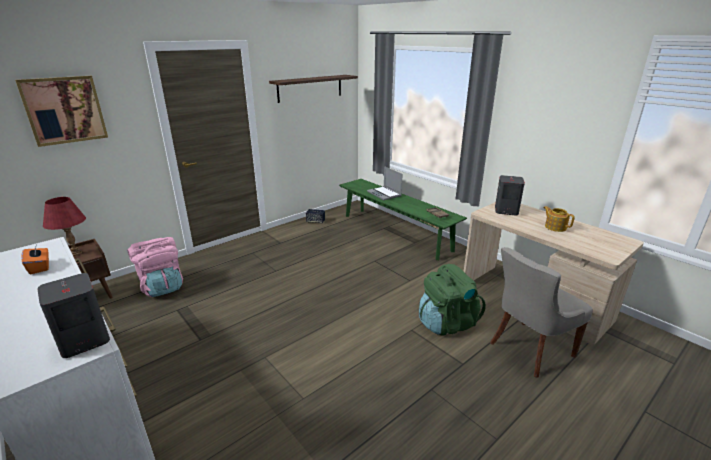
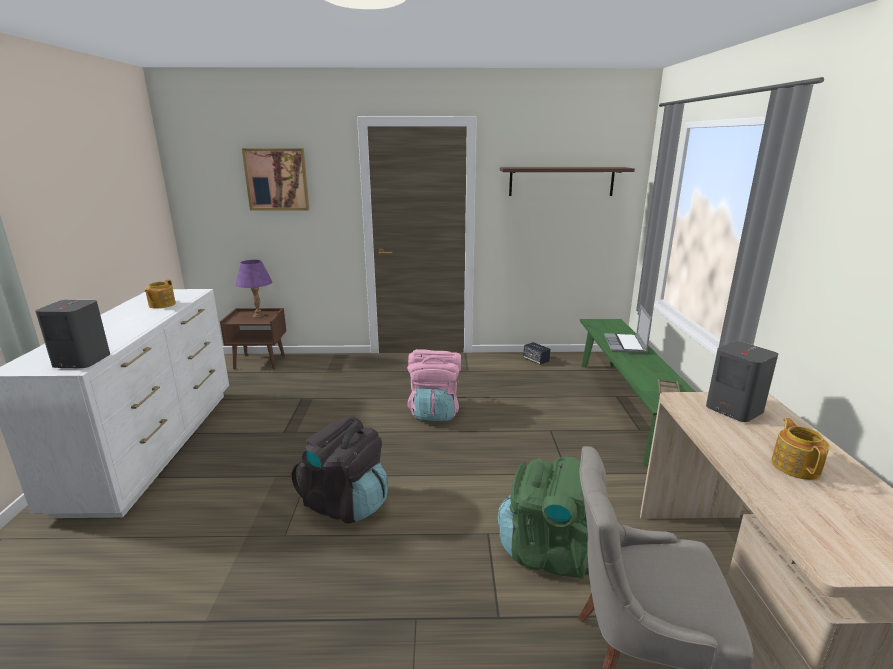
camera: 40 degrees right, 5 degrees down
orange tissue box [22,243,49,274] -> teapot [145,280,176,308]
red table lamp [43,197,86,256] -> purple table lamp [236,260,272,318]
pink backpack [127,237,183,297] -> pink backpack moved to [407,349,461,421]
none -> black backpack [292,417,388,523]

